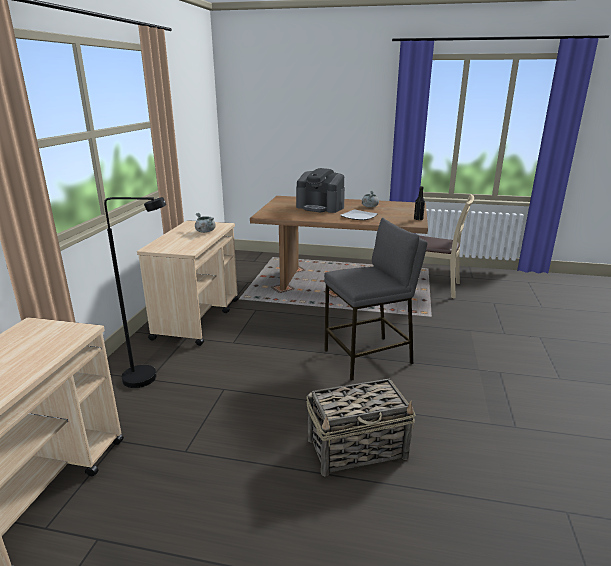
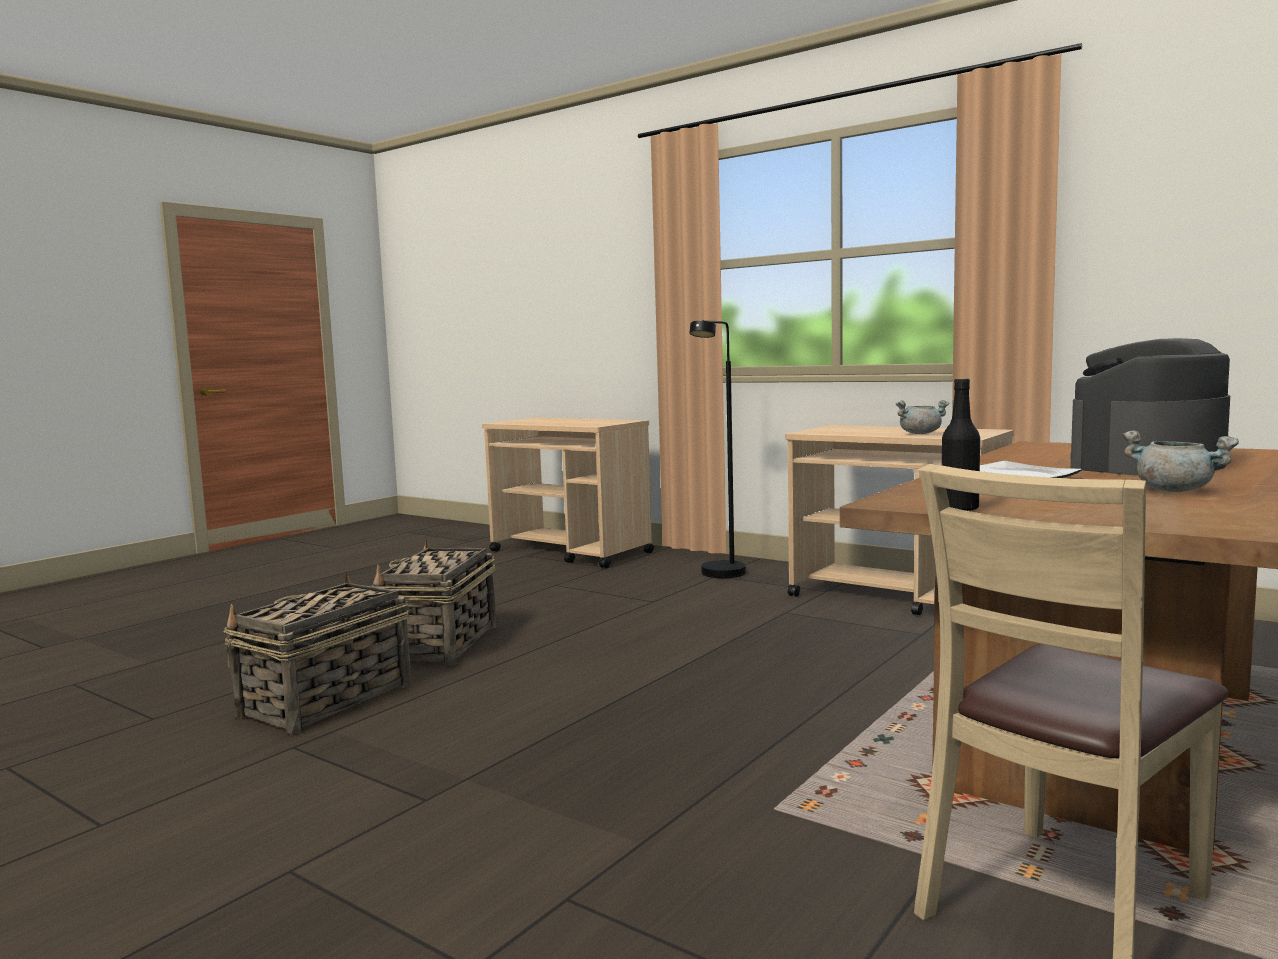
camera: 115 degrees right, 15 degrees down
grey stool [324,218,428,381] -> none
none -> basket [223,573,412,735]

